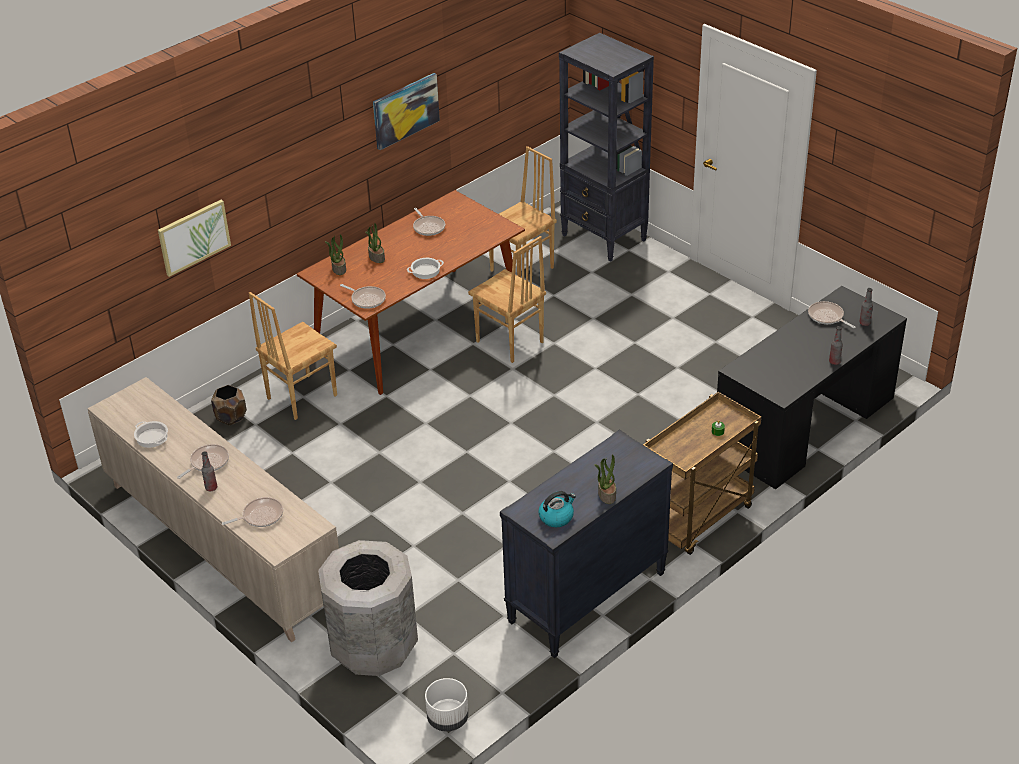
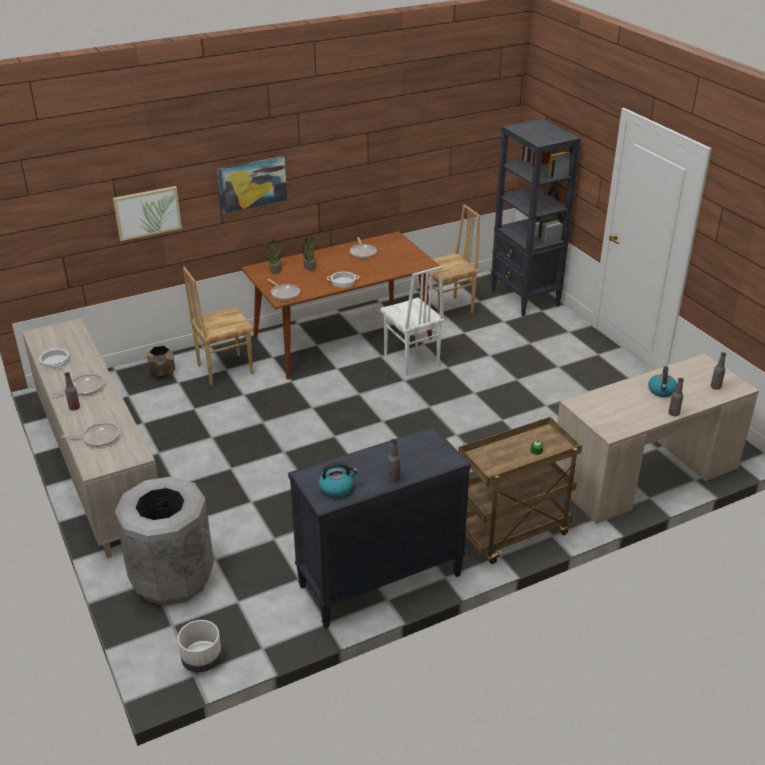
camera: 15 degrees right, 5 degrees down
picture [373,73,440,150] -> picture moved to [217,156,287,214]
brown chair [468,236,546,363] -> white chair [380,266,445,376]
potted plant [595,455,616,504] -> bottle [388,439,400,482]
black desk [717,286,907,489] -> beige desk [556,354,759,524]
frying pan [808,301,856,329] -> none
none -> kettle [648,366,677,397]

